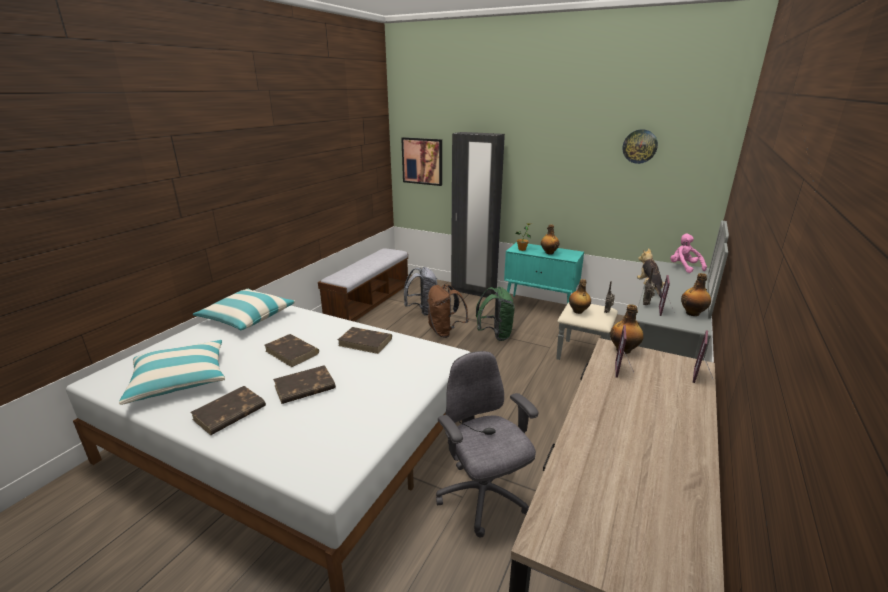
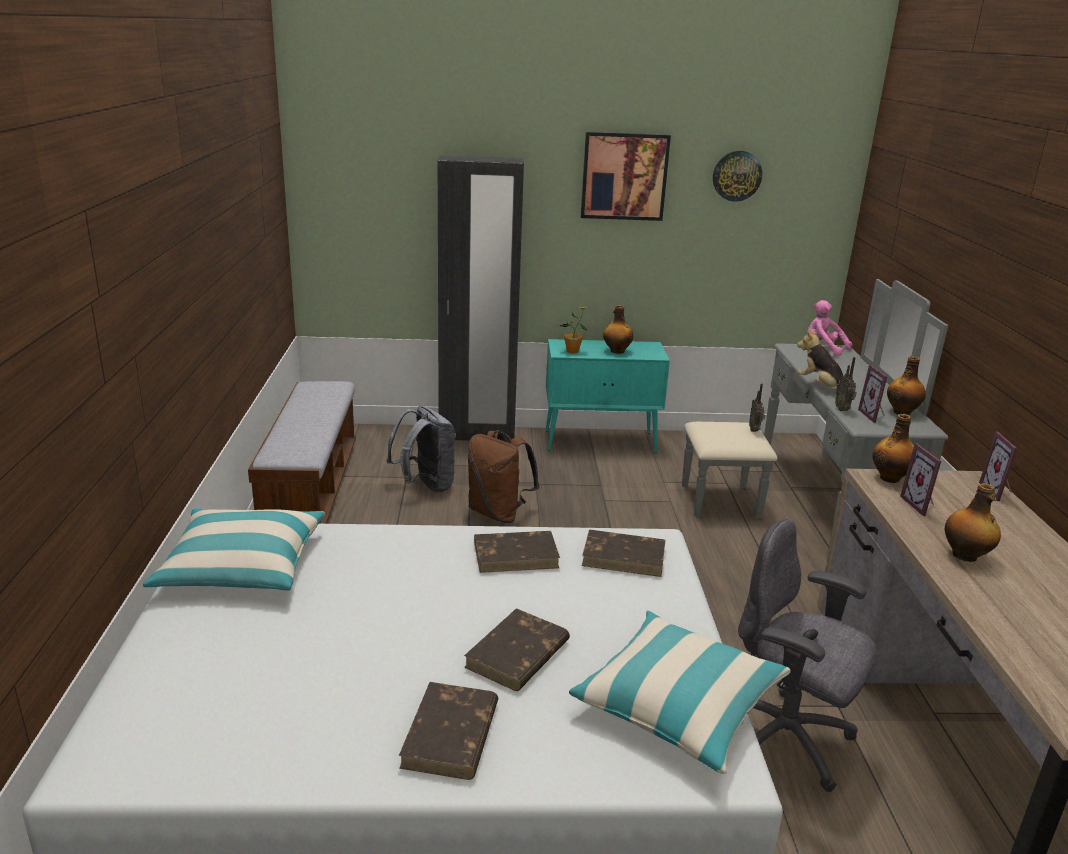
camera: 30 degrees left, 0 degrees up
pillow [119,340,225,405] -> pillow moved to [569,611,791,774]
brown book [265,334,319,367] -> brown book moved to [582,529,665,577]
picture [401,137,442,186] -> picture moved to [581,132,671,221]
green backpack [476,287,514,341] -> none
bottle [569,279,591,314] -> bottle moved to [945,483,1001,562]

